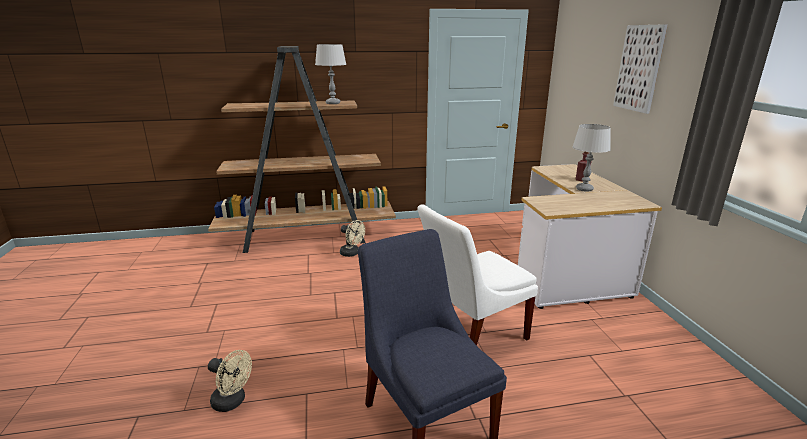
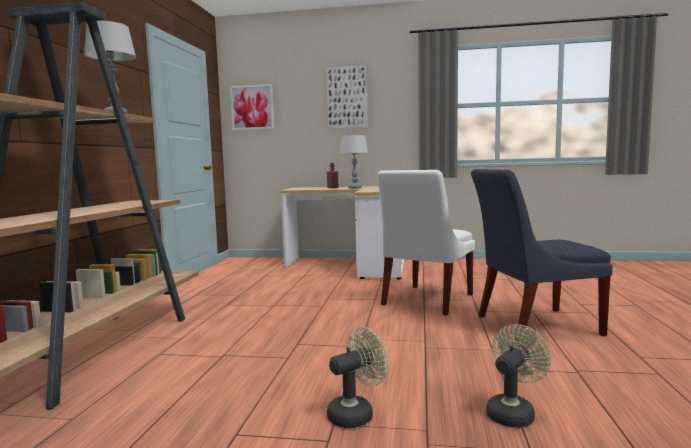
camera: 70 degrees left, 15 degrees down
beige fan [340,220,365,257] -> beige fan moved to [327,327,388,428]
white chair [417,204,538,346] -> white chair turned 45 degrees clockwise [377,170,475,315]
none -> picture [230,84,274,130]

